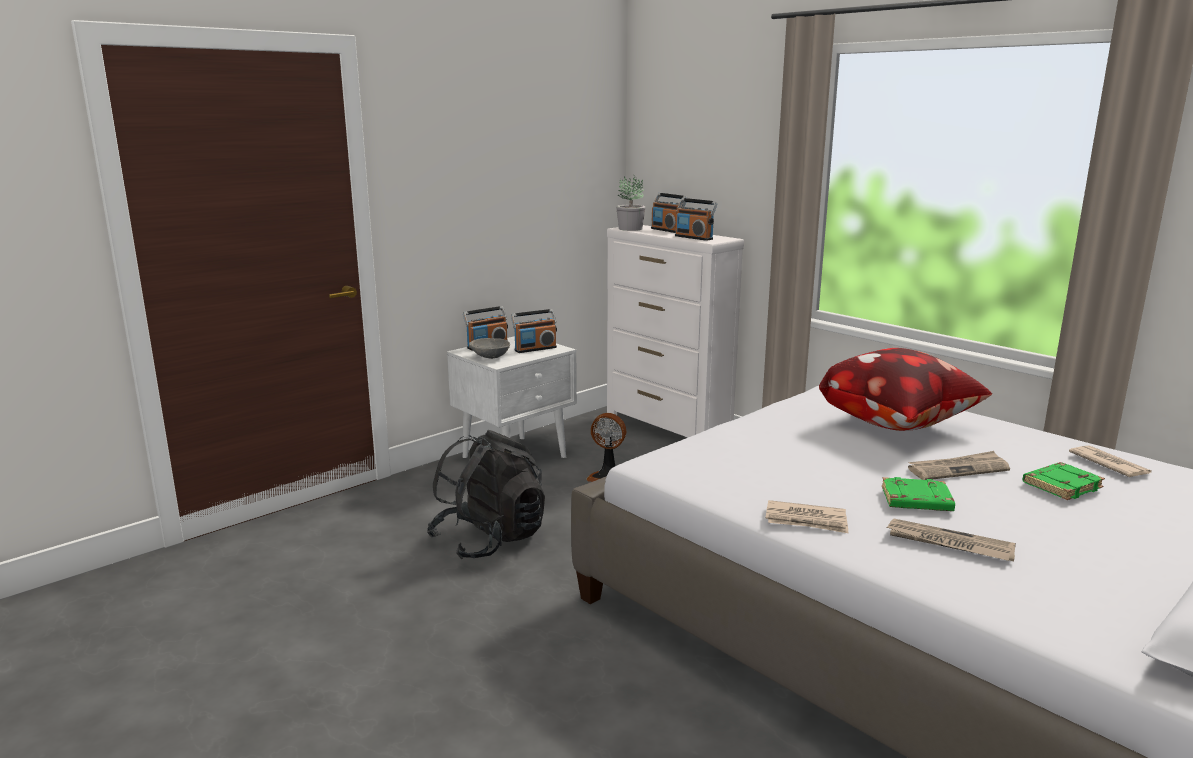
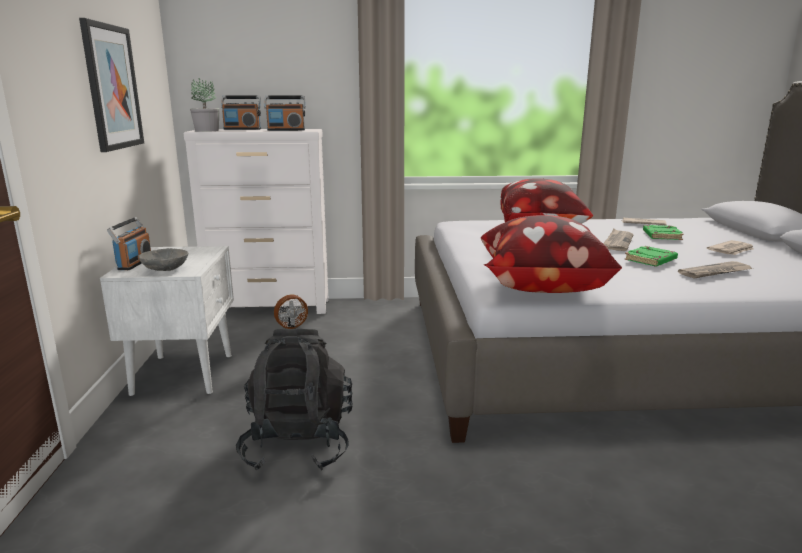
camera: 50 degrees left, 0 degrees up
radio [511,309,557,353] -> none
newspaper [765,500,848,533] -> newspaper moved to [707,240,753,255]
none -> picture [79,18,144,152]
none -> pillow [480,215,622,293]

